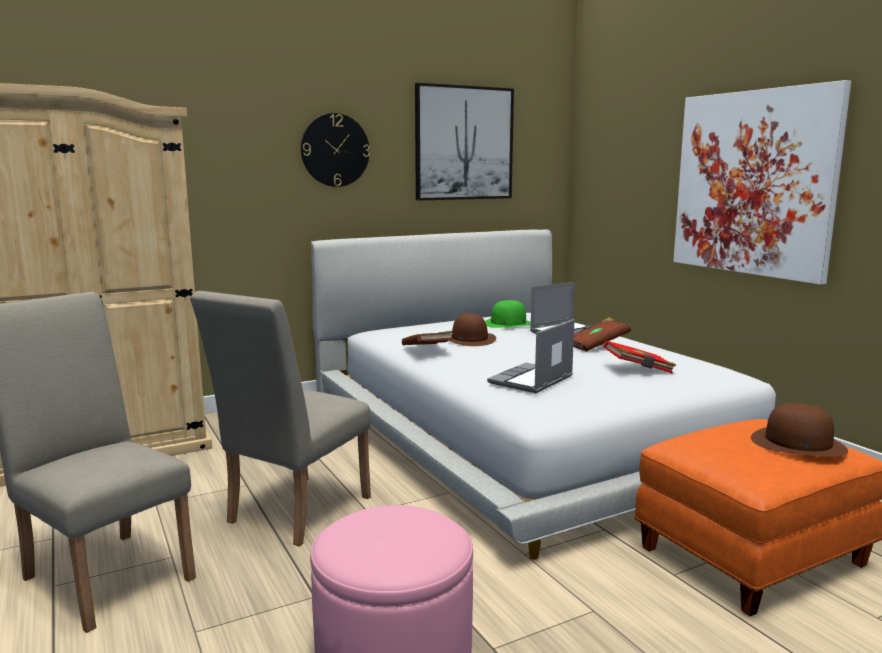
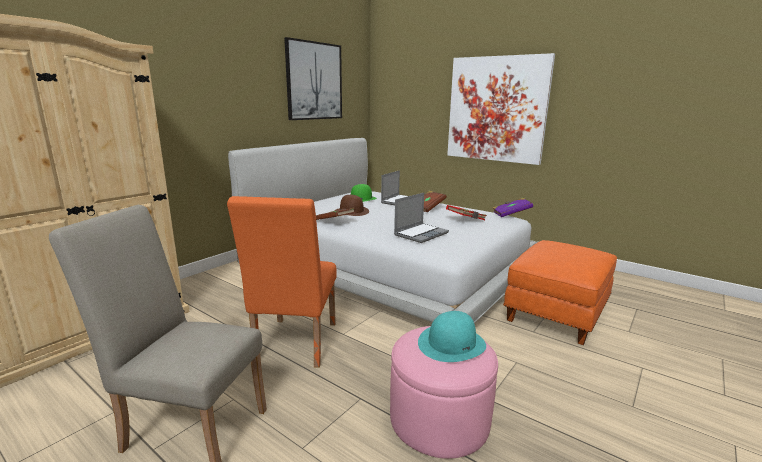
camera: 25 degrees left, 5 degrees up
beige chair [190,291,371,546] -> orange chair [227,196,337,368]
wall clock [301,113,370,187] -> none
laptop [487,319,574,393] -> laptop turned 150 degrees counterclockwise [394,193,449,243]
brown hat [751,403,848,457] -> none
none -> turquoise hat [418,311,486,362]
none -> purple book [493,198,533,217]

